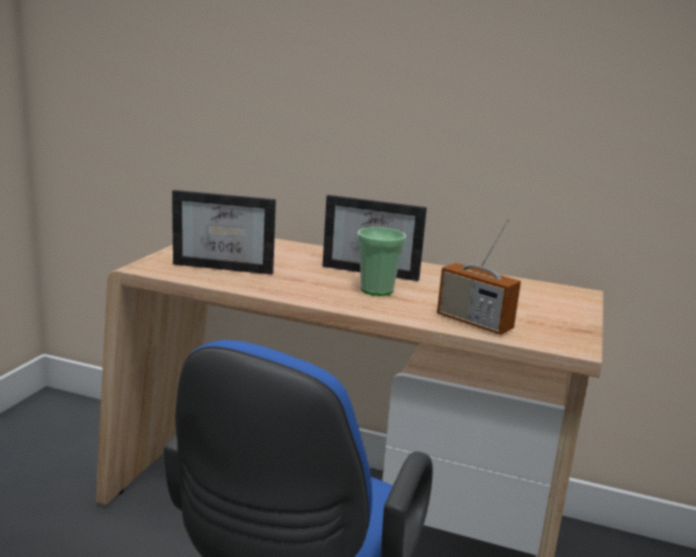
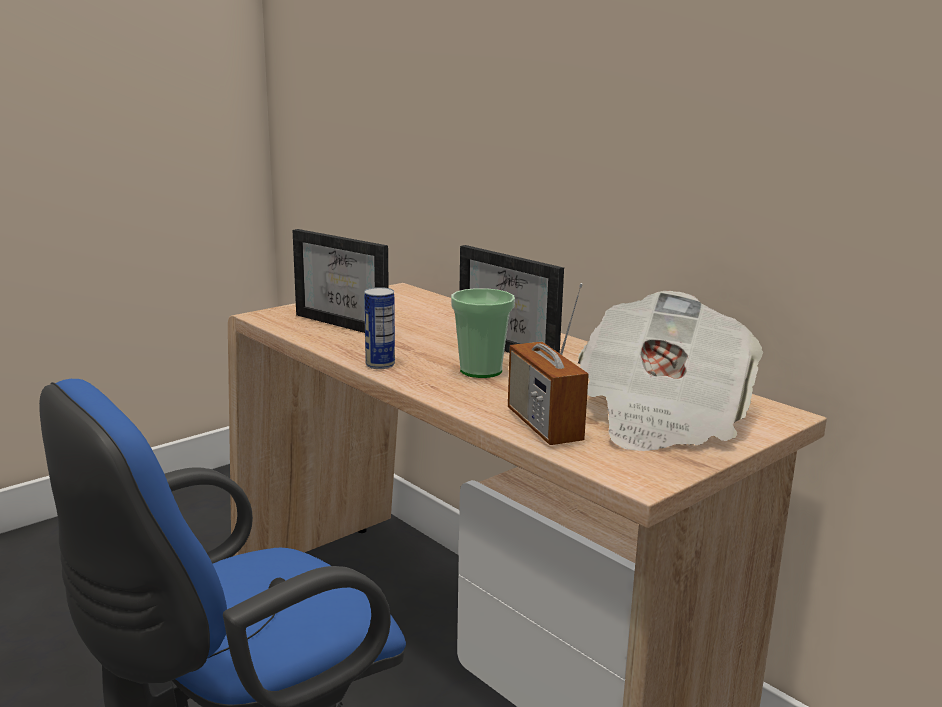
camera: 30 degrees right, 0 degrees up
none -> can [364,287,395,369]
none -> newspaper [578,291,763,451]

